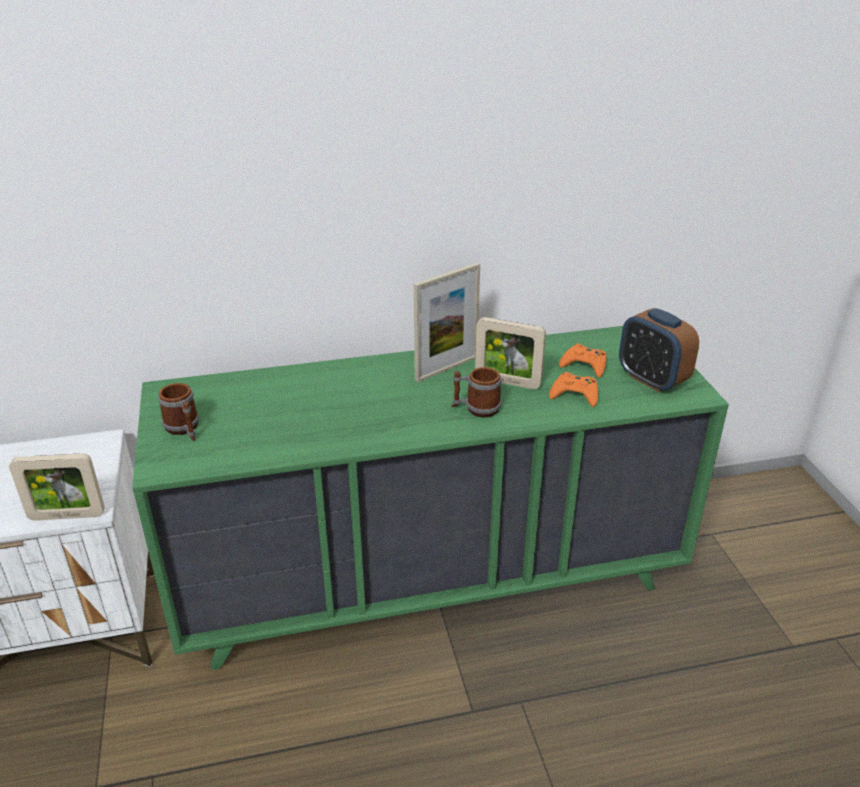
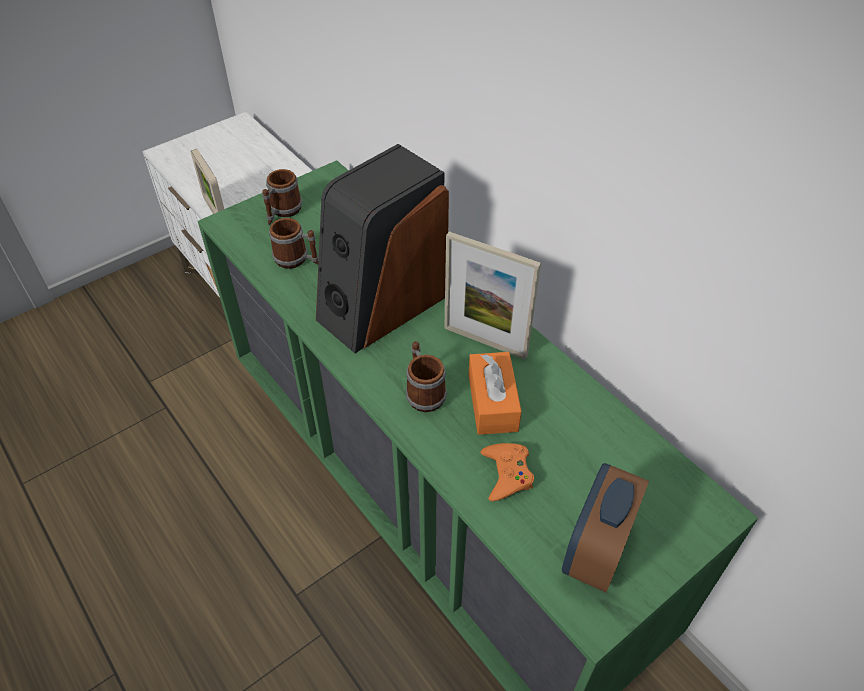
camera: 65 degrees right, 15 degrees up
picture frame [475,317,546,389] -> orange tissue box [468,352,522,435]
orange game controller [559,343,606,378] -> none
none -> mug [269,218,318,269]
none -> speaker [316,144,449,353]

